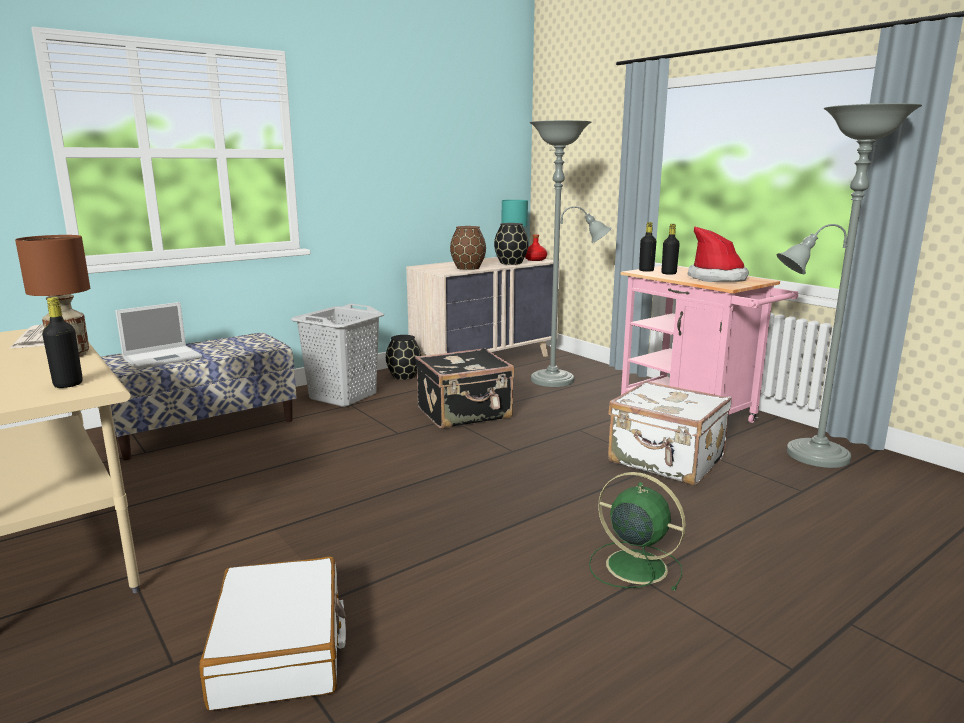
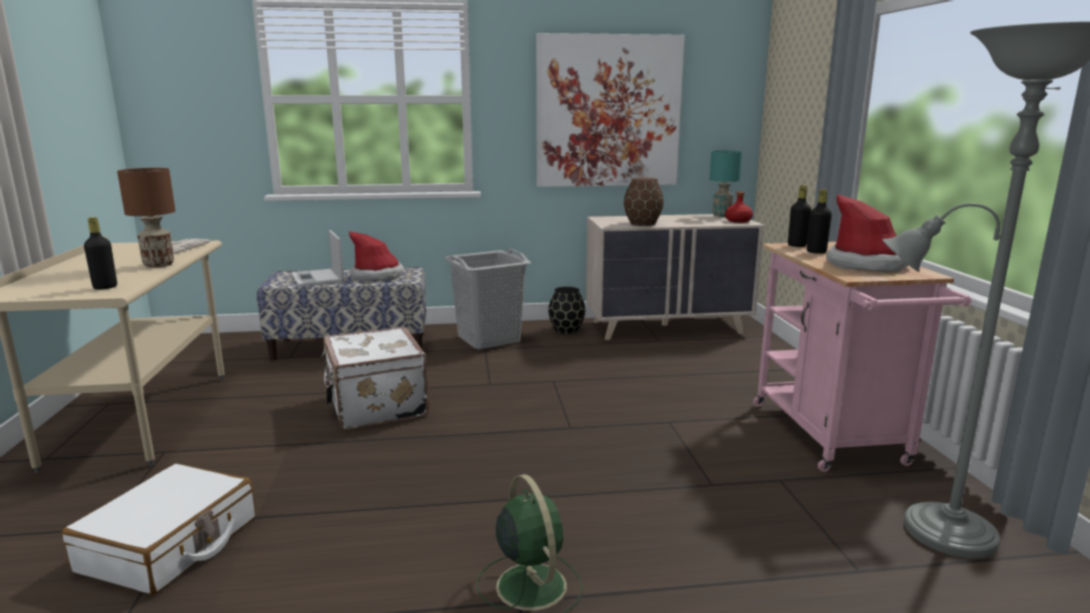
camera: 30 degrees right, 0 degrees up
laptop [115,302,202,369] -> laptop turned 75 degrees clockwise [291,230,344,287]
black suitcase [415,348,514,429] -> none
black vase [494,223,529,265] -> none
grey floor lamp [530,120,611,387] -> none
white suitcase [608,380,732,485] -> white suitcase moved to [322,327,429,430]
none -> hat [349,231,405,281]
none -> picture [536,33,685,187]

